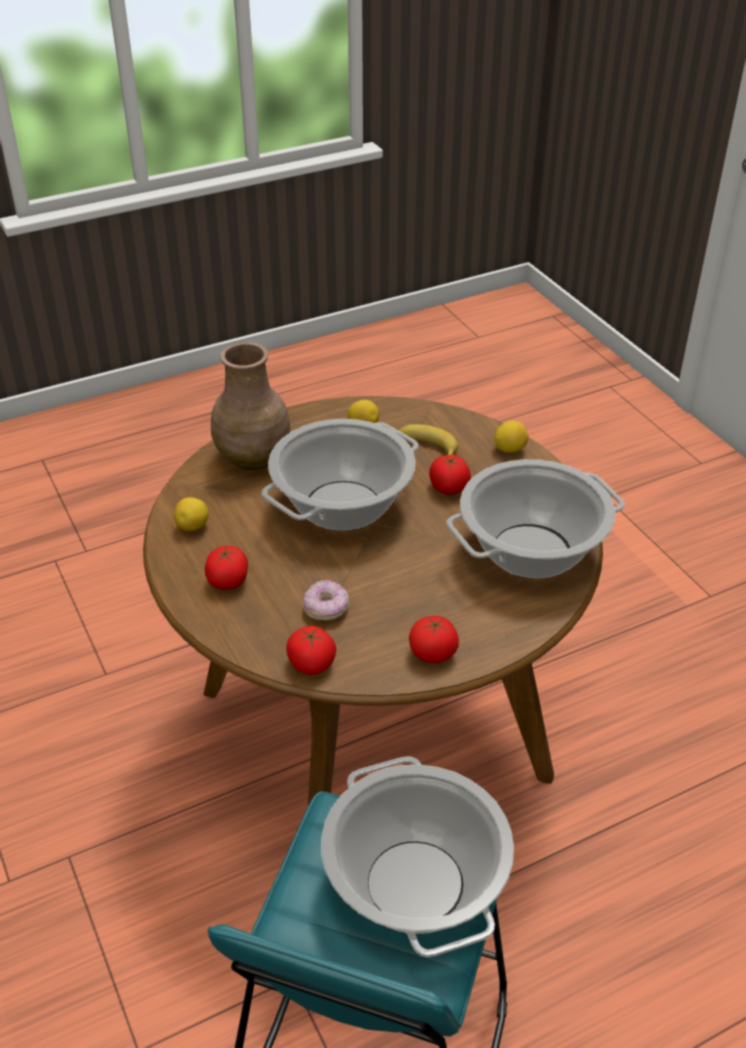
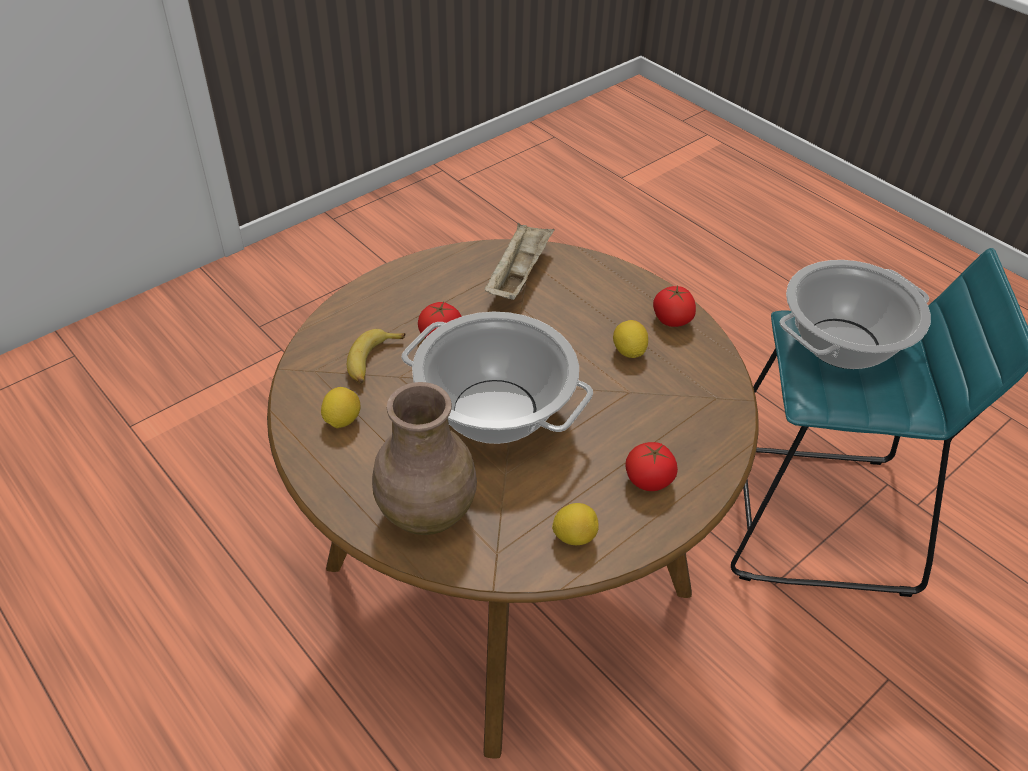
camera: 105 degrees left, 5 degrees up
tomato [286,626,336,675] -> none
donut [303,580,349,621] -> none
cooking pot [446,459,625,579] -> beige tray [484,223,554,300]
lemon [494,421,529,453] -> lemon moved to [613,320,648,358]

